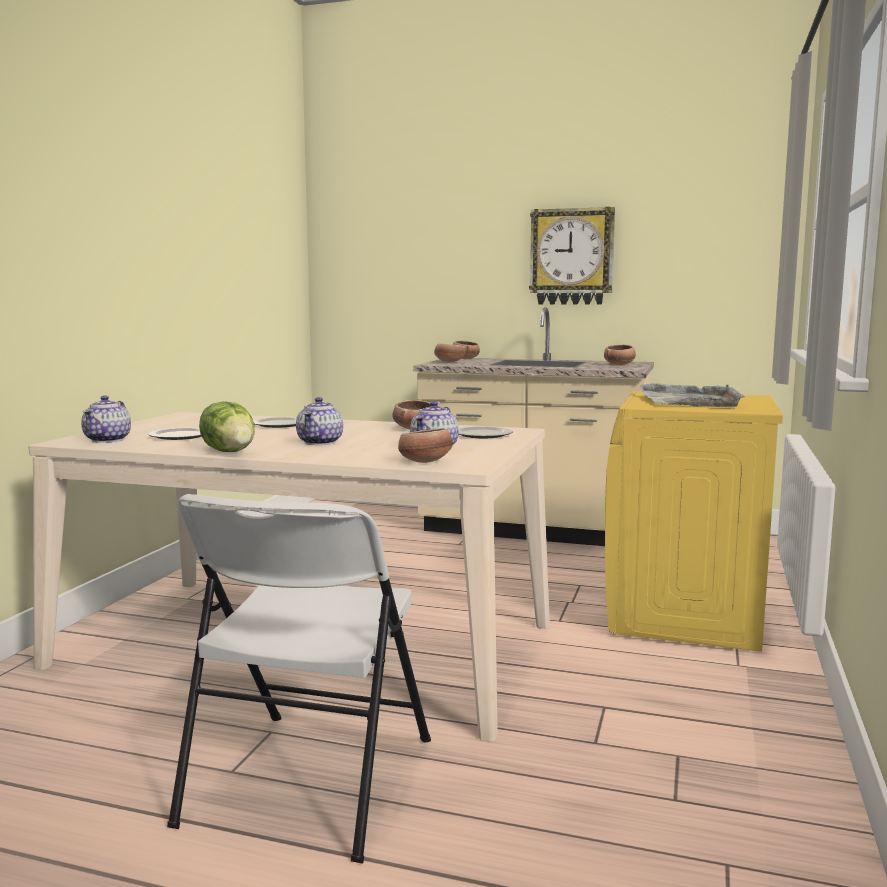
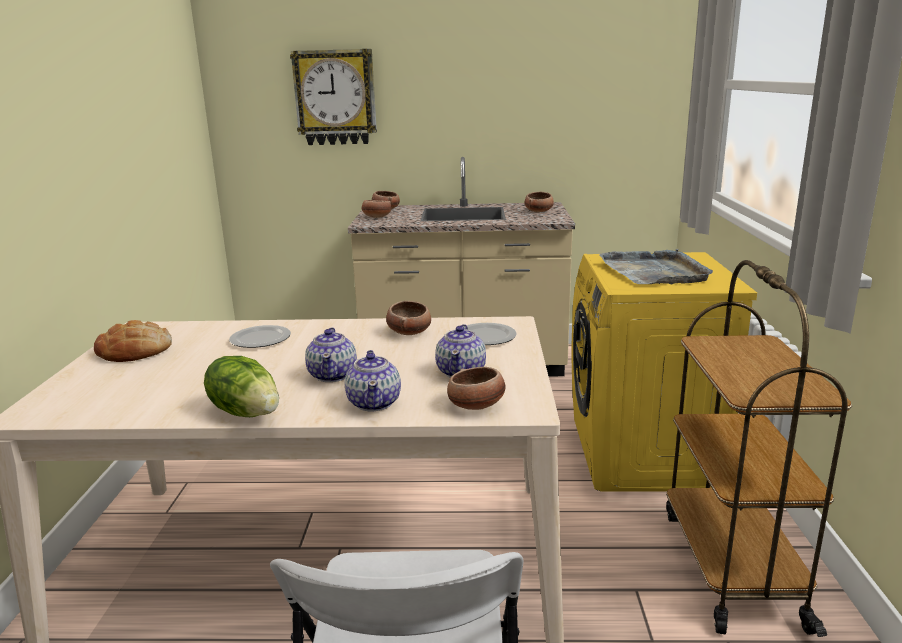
camera: 15 degrees left, 10 degrees up
teapot [81,395,131,443] -> teapot moved to [345,350,401,411]
plate [148,427,202,440] -> none
wall clock [529,207,615,305] -> wall clock moved to [290,49,377,145]
none -> bread [94,320,172,362]
none -> brown cart [666,260,852,637]

